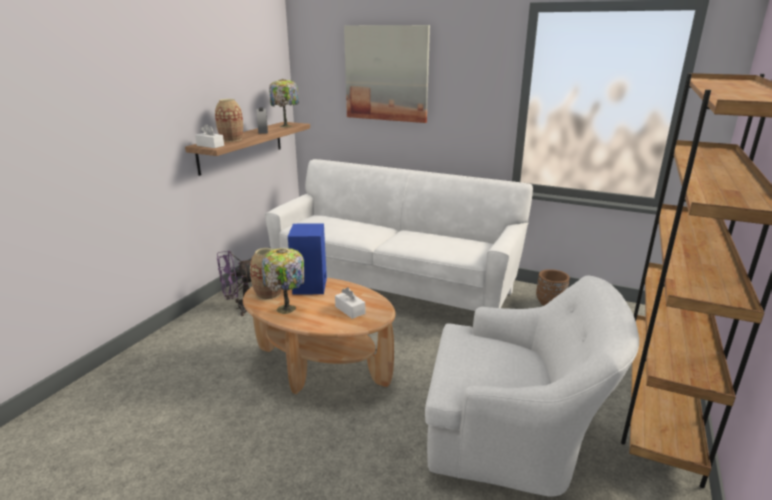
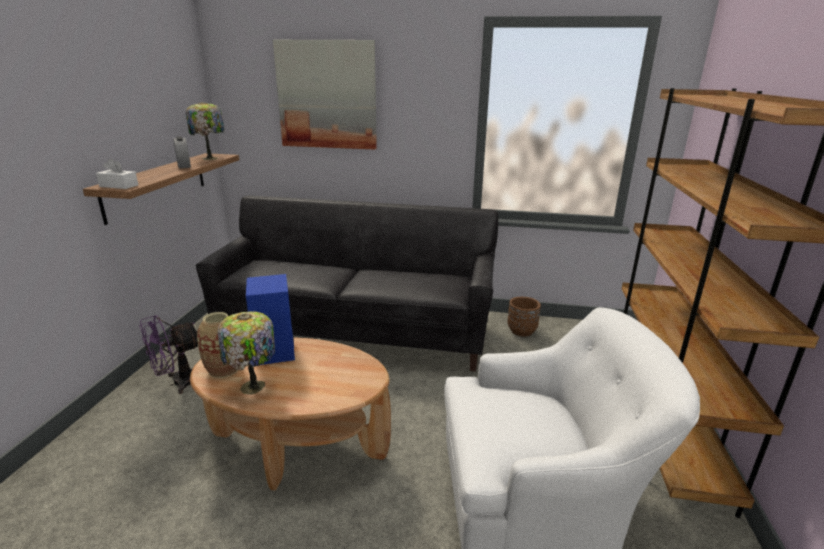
camera: 15 degrees left, 0 degrees up
vase [215,99,243,142] -> none
white sofa [265,159,533,311] -> black sofa [196,196,498,372]
white tissue box [335,287,365,319] -> none

